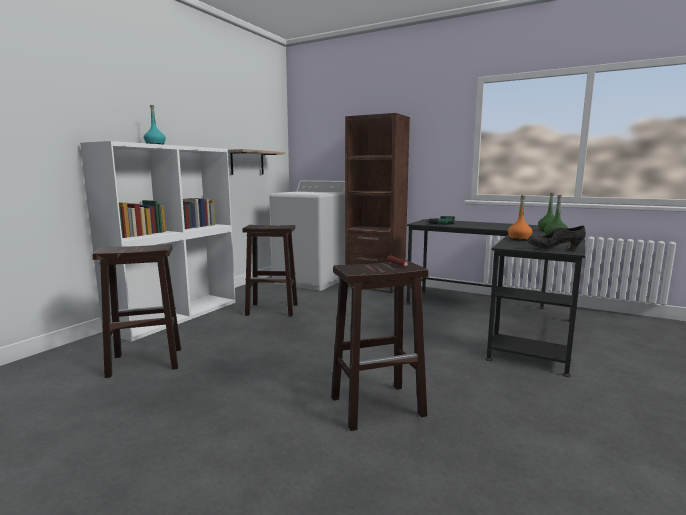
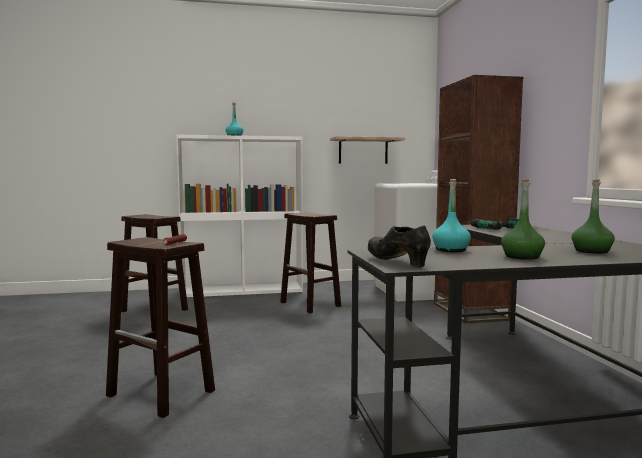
camera: 50 degrees right, 5 degrees down
orange bottle [508,195,532,241] -> turquoise bottle [432,179,471,252]

